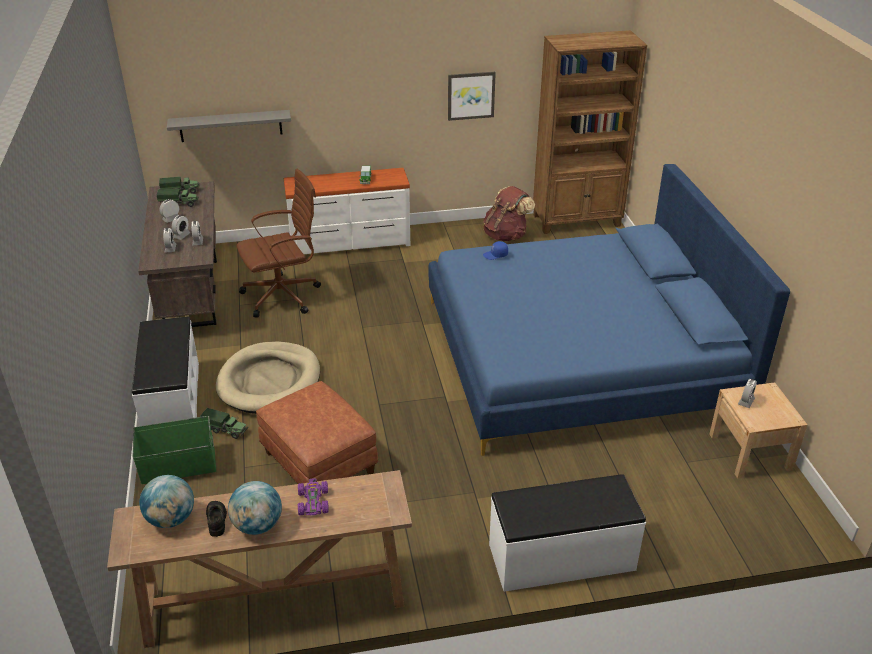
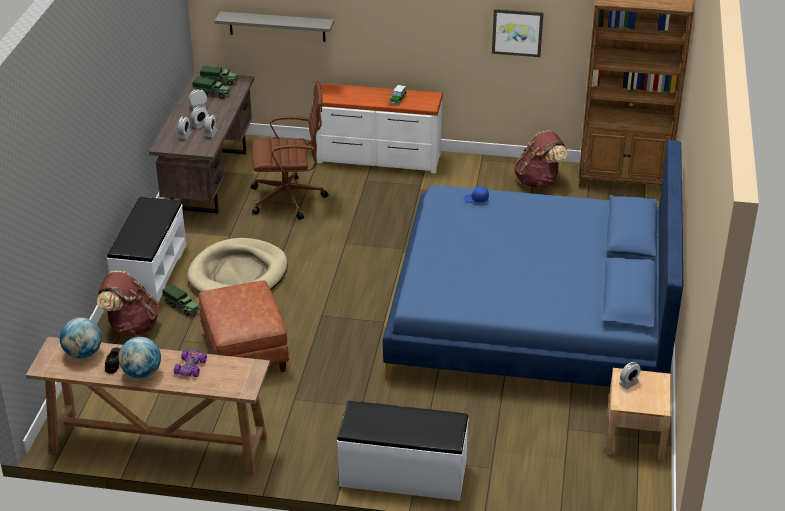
camera: 20 degrees right, 0 degrees up
green storage box [133,416,216,484] -> brown backpack [97,271,159,336]

